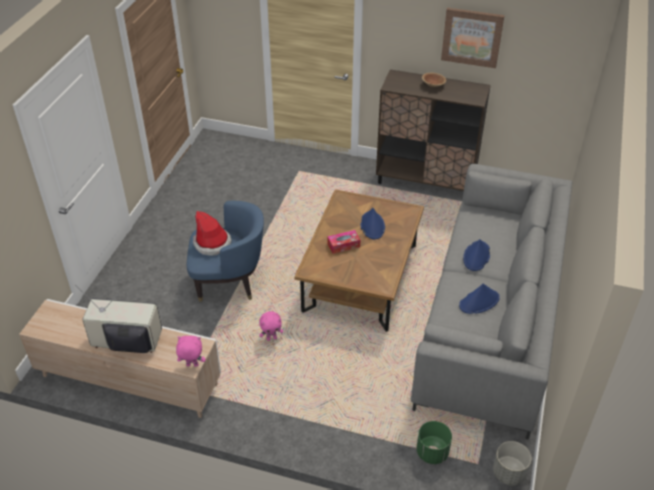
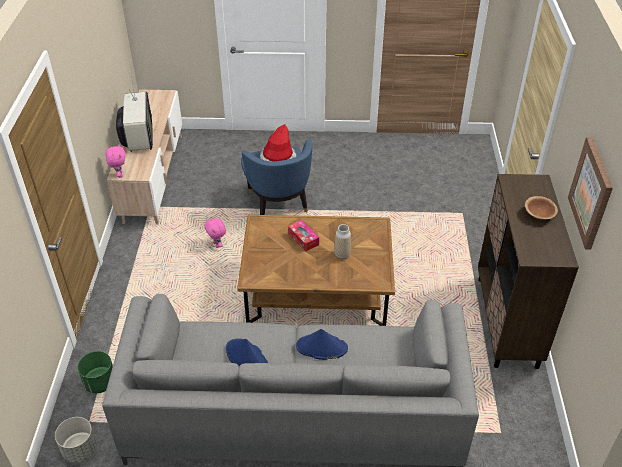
camera: 75 degrees right, 0 degrees up
blue hat [360,208,385,239] -> vase [334,224,351,259]

